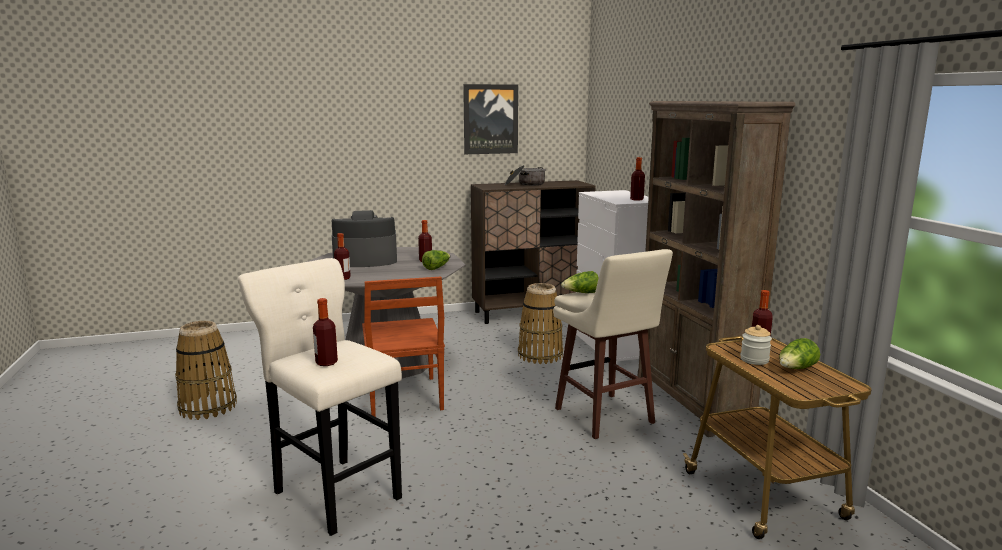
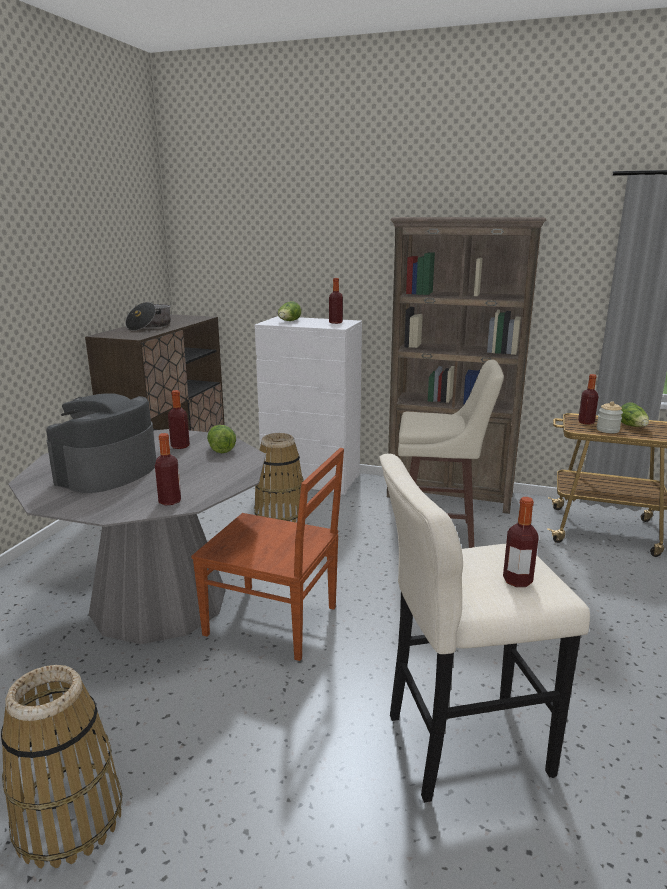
camera: 55 degrees left, 5 degrees up
picture [463,84,518,154] -> none
lettuce [561,271,599,293] -> lettuce moved to [278,301,301,321]

